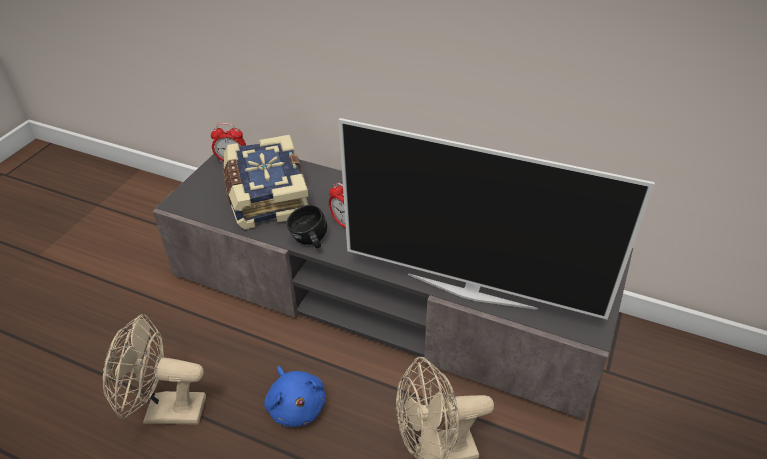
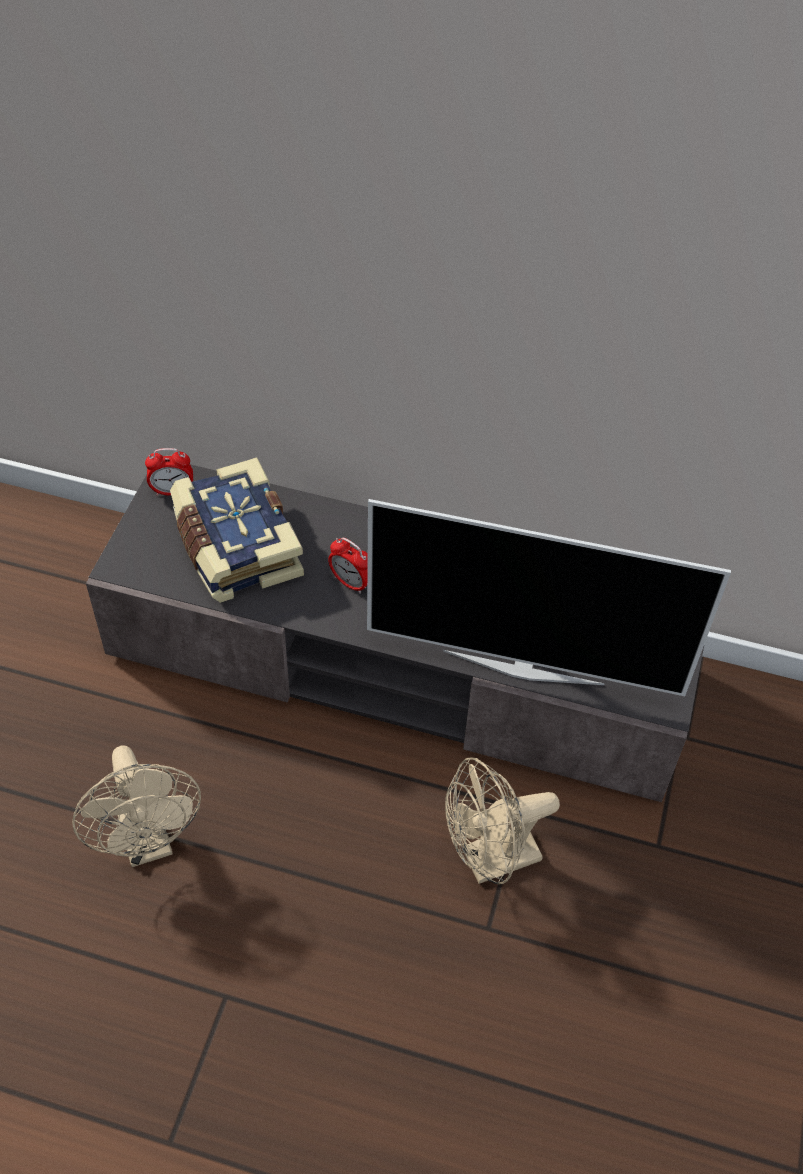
camera: 10 degrees left, 10 degrees up
beige fan [103,314,206,425] -> beige fan turned 105 degrees counterclockwise [72,745,201,867]
blue plush toy [264,366,326,427] -> none
black mug [286,205,327,248] -> none

